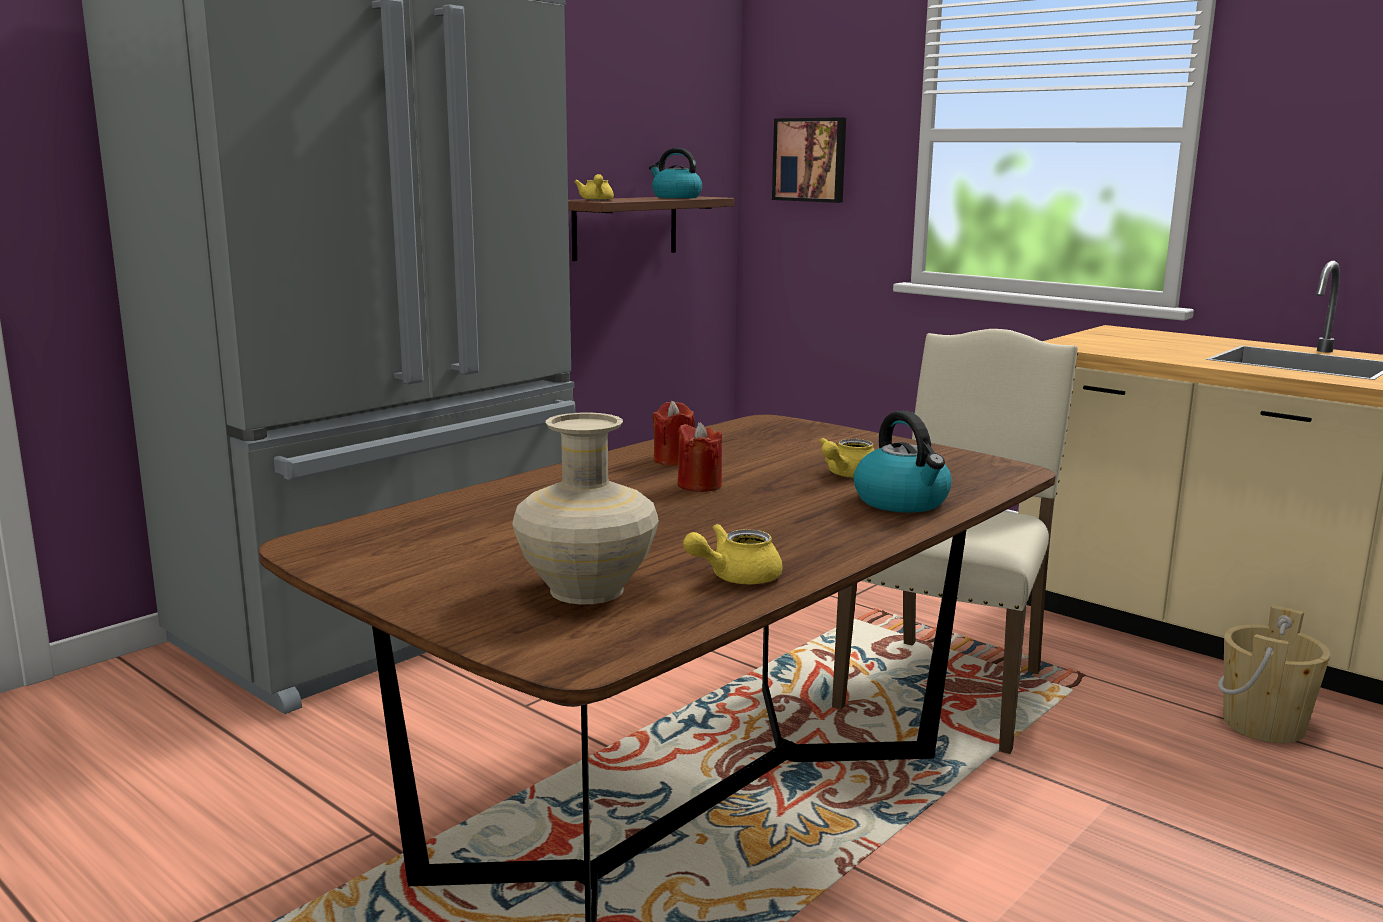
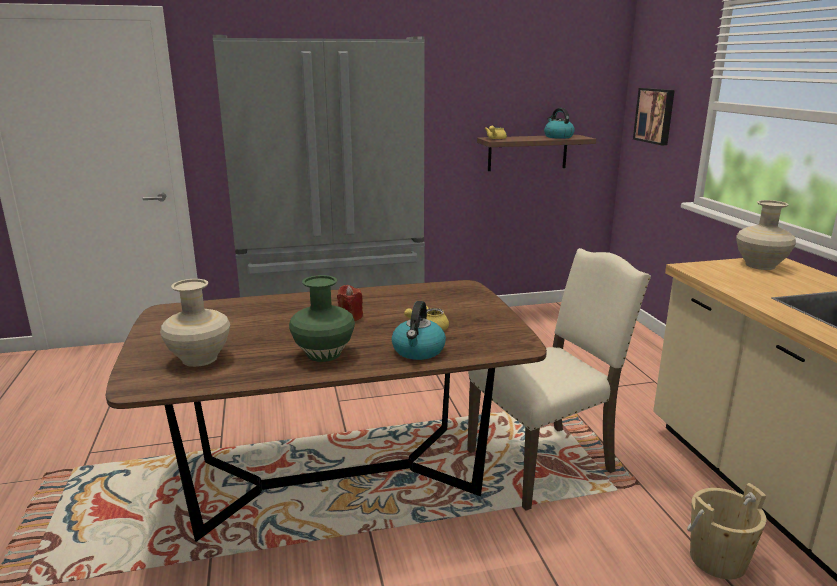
camera: 35 degrees right, 5 degrees up
red candle [652,401,695,465] -> none
yellow teapot [683,524,782,584] -> none
none -> green vase [289,275,355,362]
none -> beige vase [736,200,796,270]

